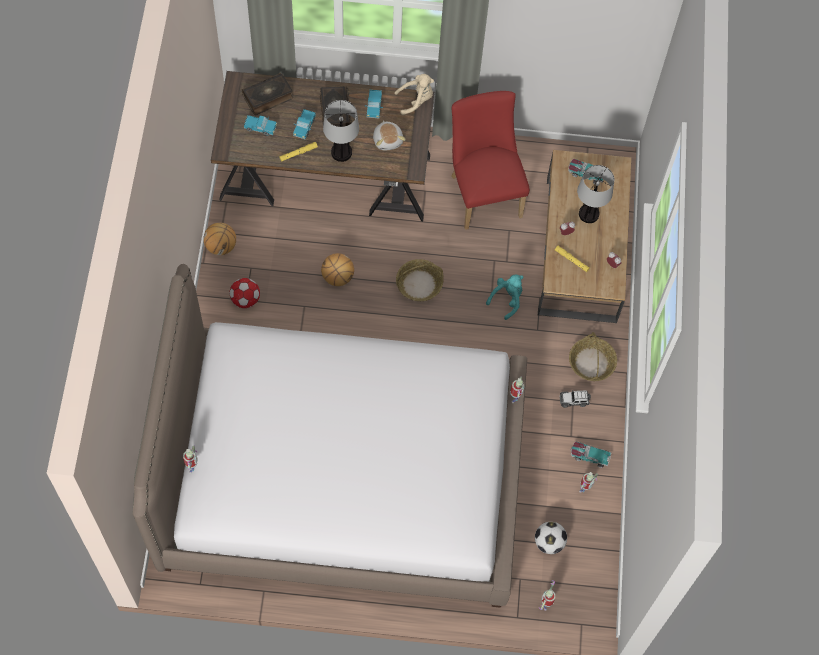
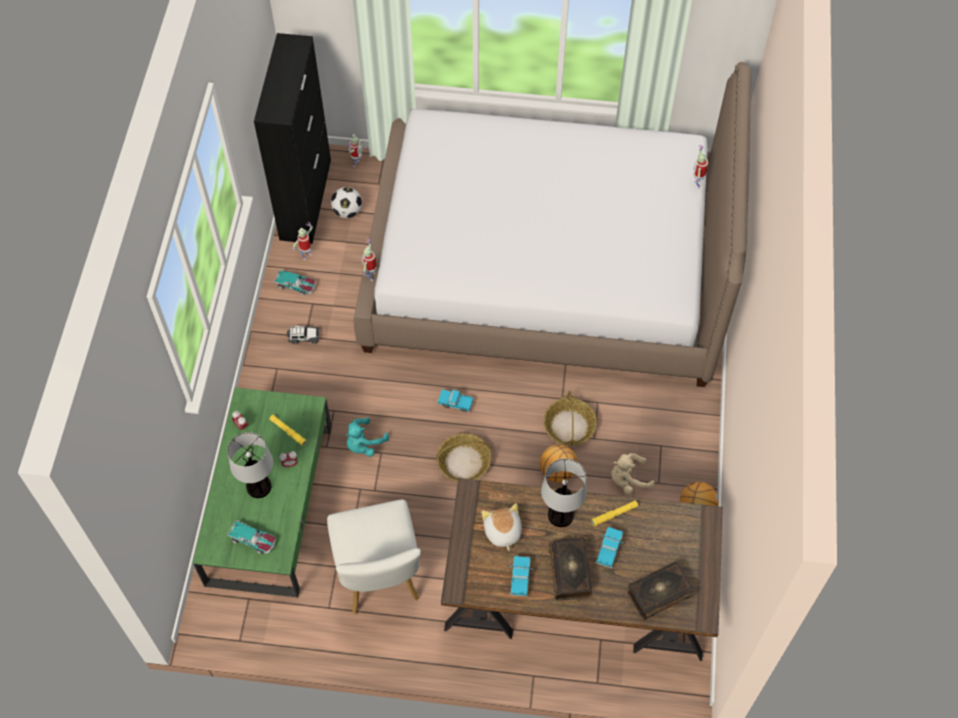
camera: 175 degrees left, 5 degrees down
football [230,278,260,308] -> none
toy truck [244,115,277,135] -> toy truck moved to [437,389,474,412]
beige plush toy [394,74,434,115] -> beige plush toy moved to [611,453,654,494]
red chair [451,91,530,230] -> white chair [327,499,421,614]
brown coffee table [538,150,631,323] -> green coffee table [193,387,332,598]
basket [569,332,617,381] -> basket moved to [543,391,597,446]
none -> black cabinet [254,33,331,244]

